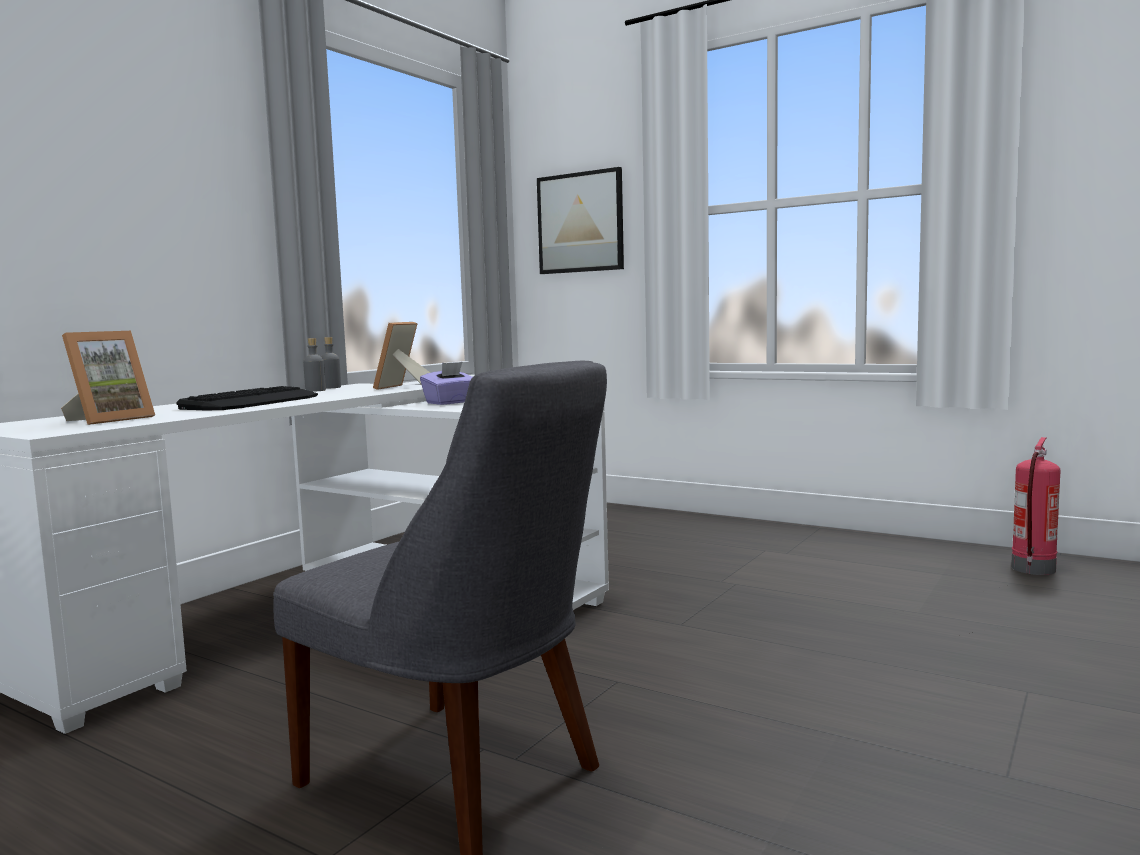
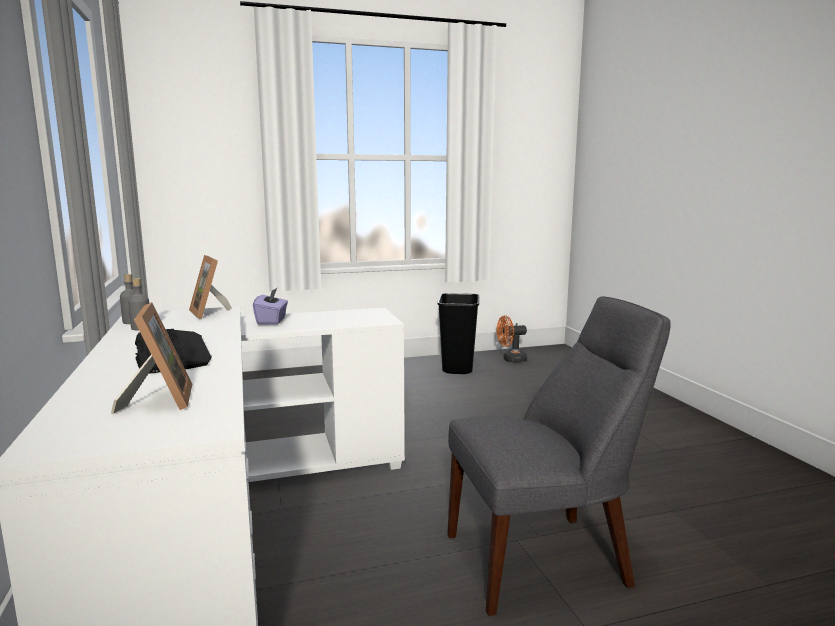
camera: 50 degrees left, 5 degrees up
picture [537,167,624,274] -> none
fire extinguisher [1011,437,1061,575] -> orange fan [496,315,527,363]
none -> black trash can [437,293,479,374]

